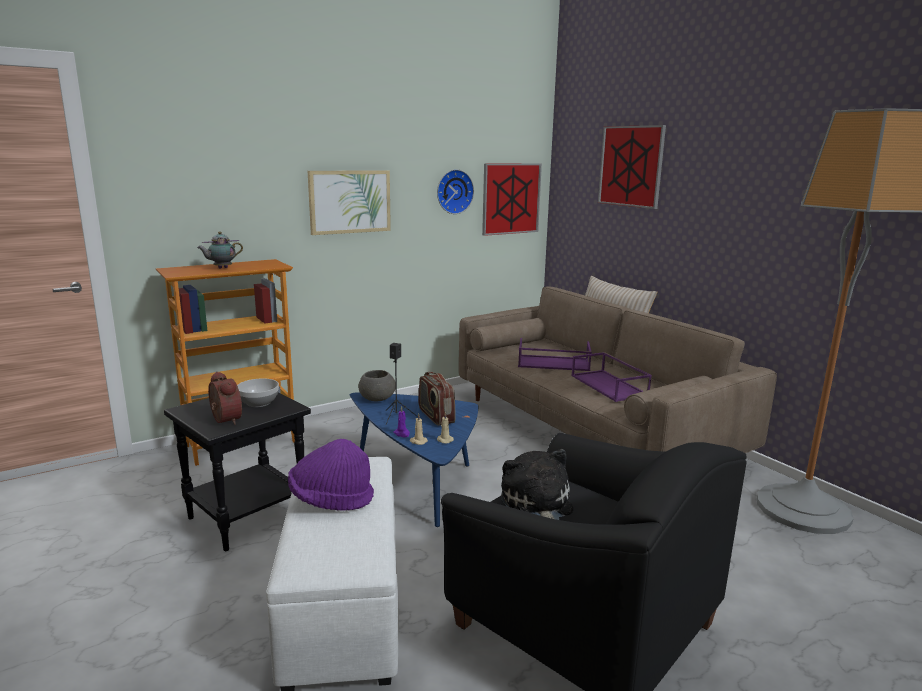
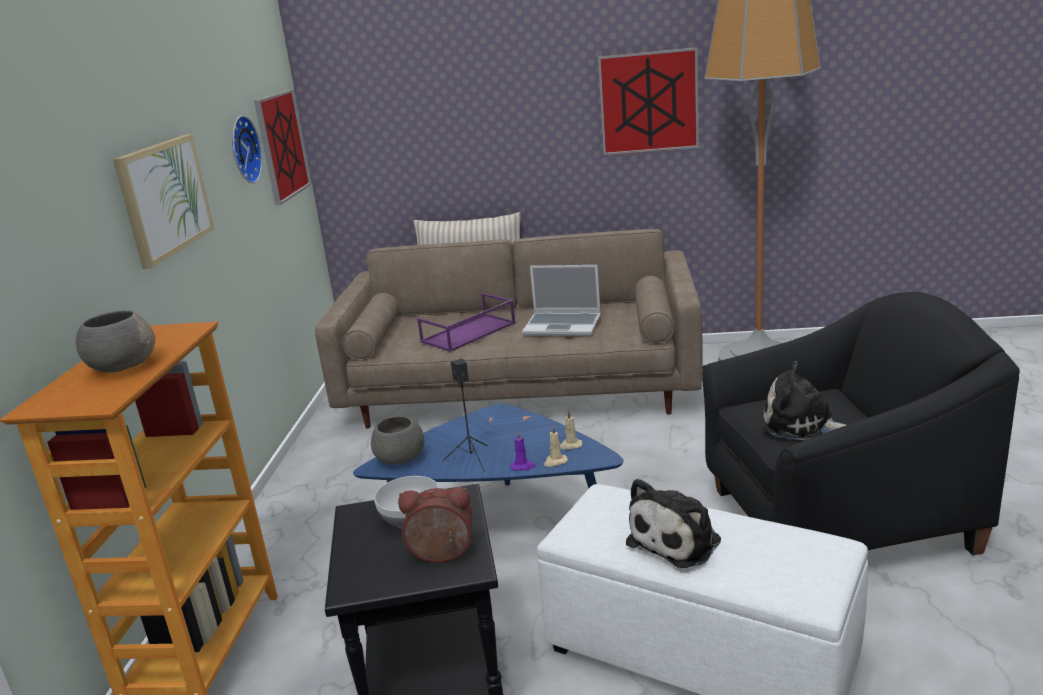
camera: 50 degrees left, 5 degrees up
teapot [197,231,243,268] -> grey bowl [76,310,155,373]
purple hat [288,439,374,511] -> plush toy [626,478,721,568]
radio [419,372,456,426] -> none
purple tray [571,352,652,402] -> laptop [522,265,601,336]
picture [598,125,666,209] -> picture moved to [598,47,699,155]

